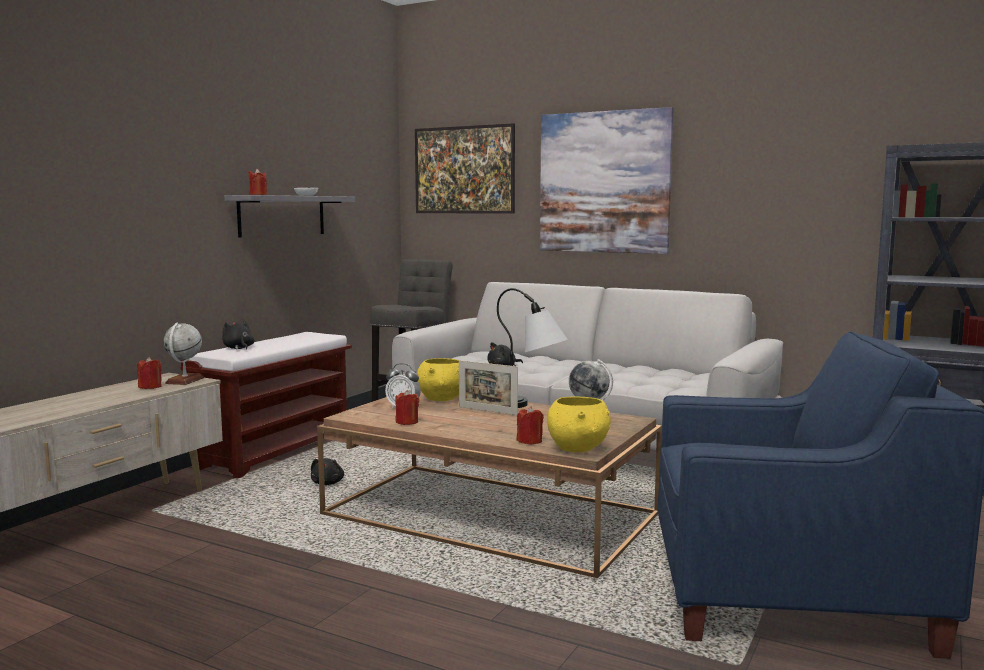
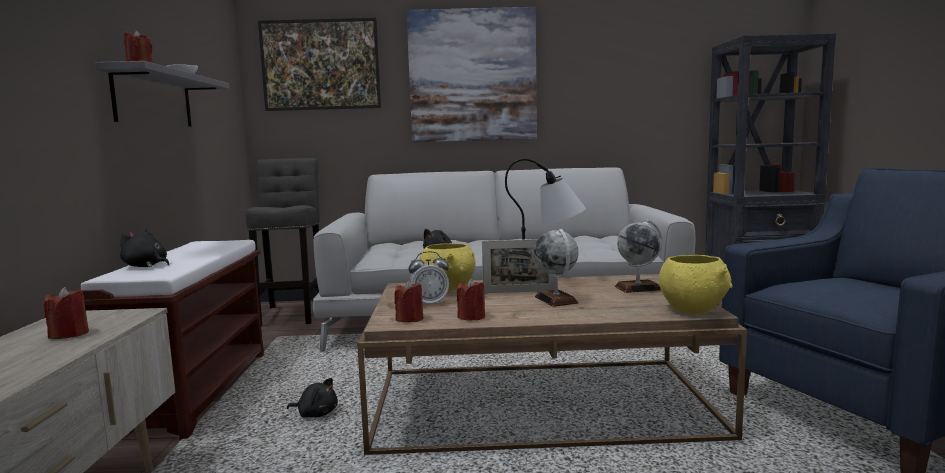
camera: 30 degrees left, 0 degrees up
globe [163,322,204,385] -> globe moved to [534,229,579,307]
black plush toy [311,458,344,485] -> black plush toy turned 45 degrees counterclockwise [287,378,338,417]
red candle [517,406,544,445] -> red candle moved to [394,280,423,323]

